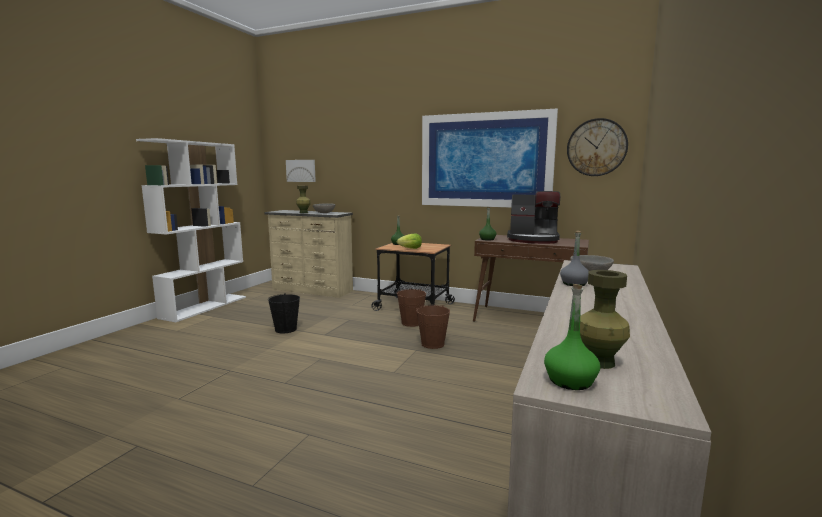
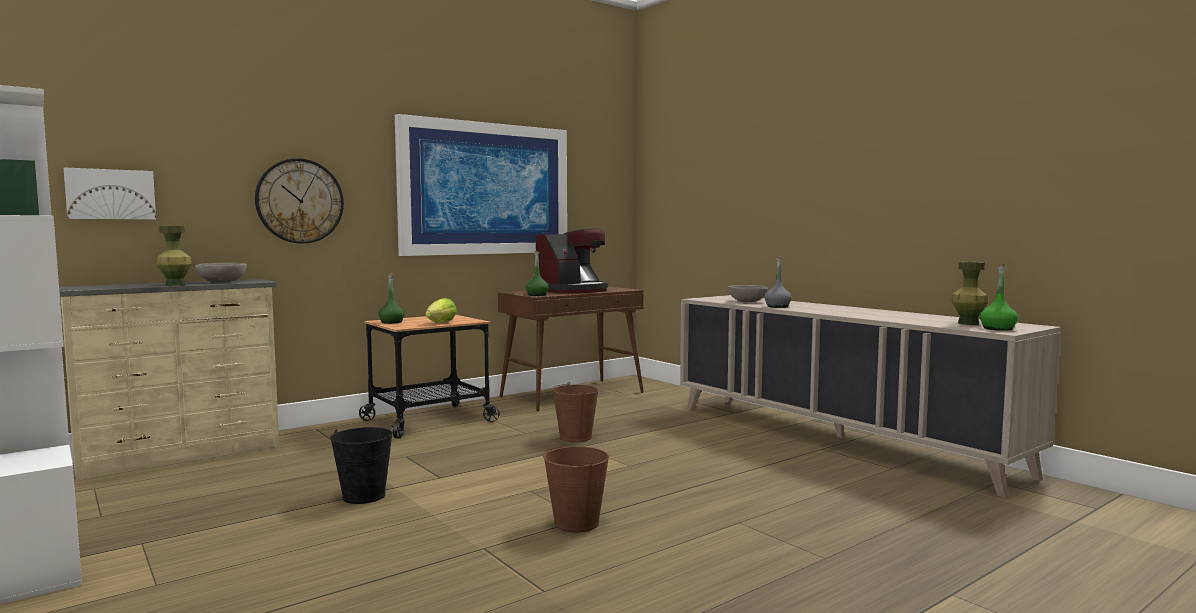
camera: 60 degrees left, 5 degrees down
brown bucket [397,289,426,327] -> brown bucket moved to [543,444,609,533]
wall clock [567,118,628,176] -> wall clock moved to [255,158,344,244]

